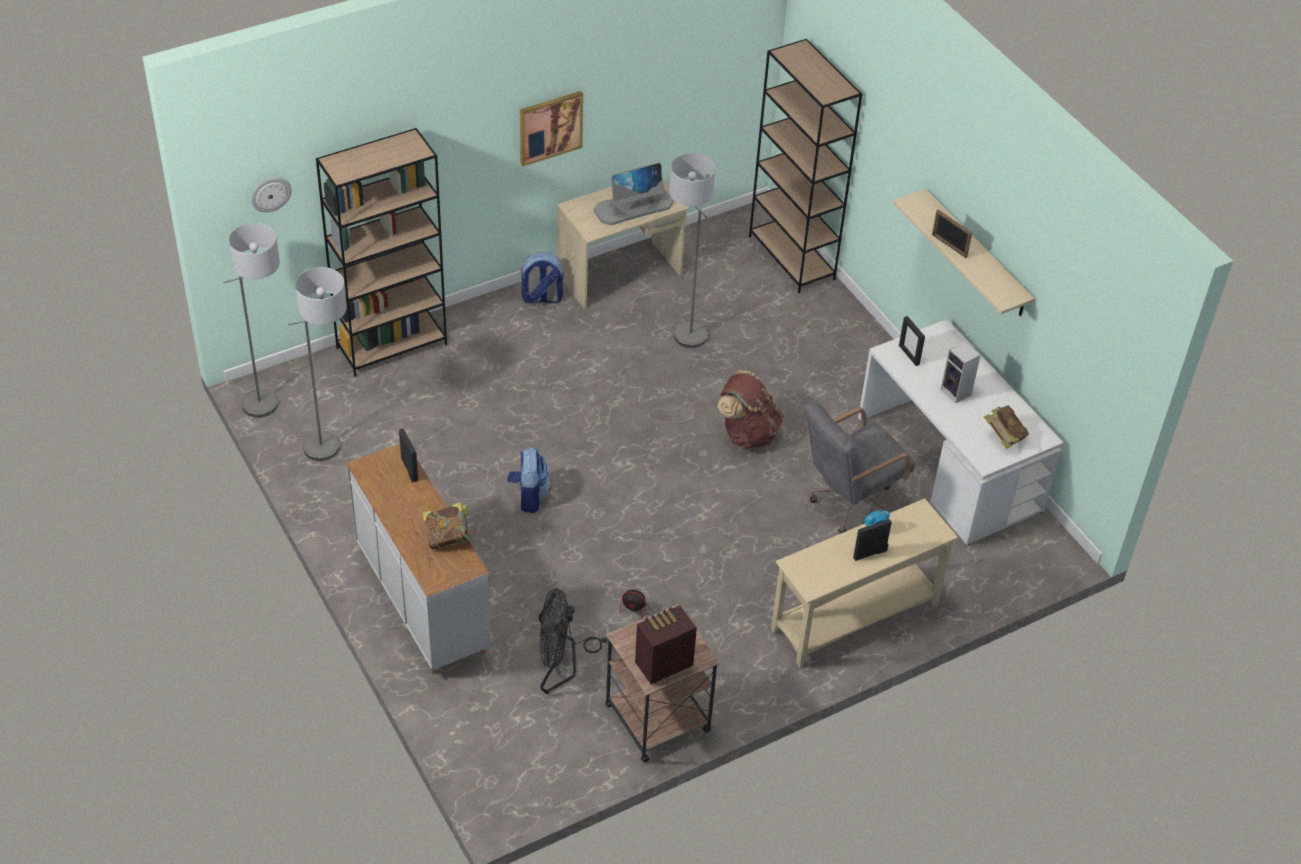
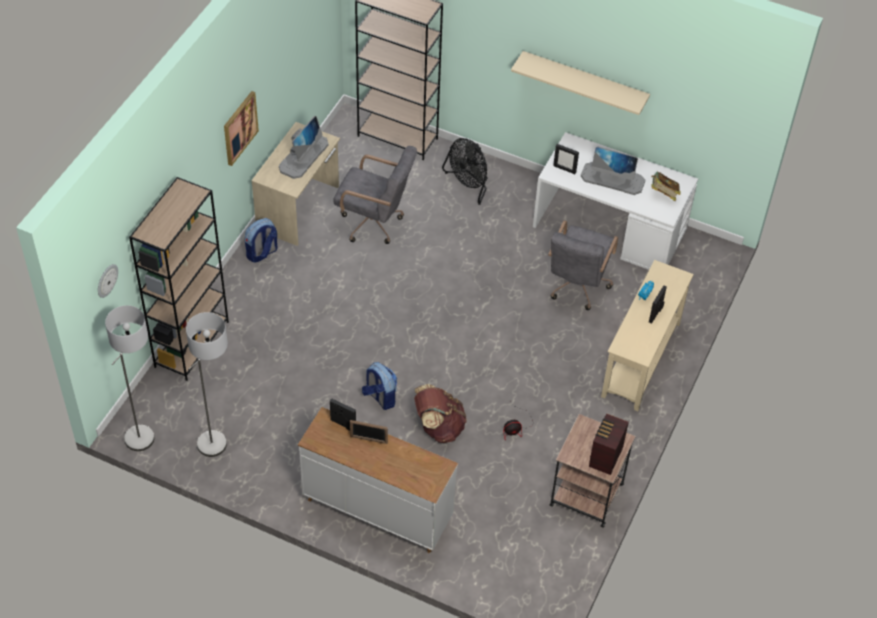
camera: 35 degrees left, 5 degrees up
book [423,502,472,549] -> none
black fan [539,588,608,694] -> black fan moved to [442,138,488,205]
grey floor lamp [669,153,715,348] -> grey office chair [333,146,417,244]
brown backpack [717,370,784,449] -> brown backpack moved to [414,384,467,443]
picture frame [932,209,972,258] -> picture frame moved to [350,420,388,444]
speaker [940,341,981,403] -> monitor [581,147,645,195]

